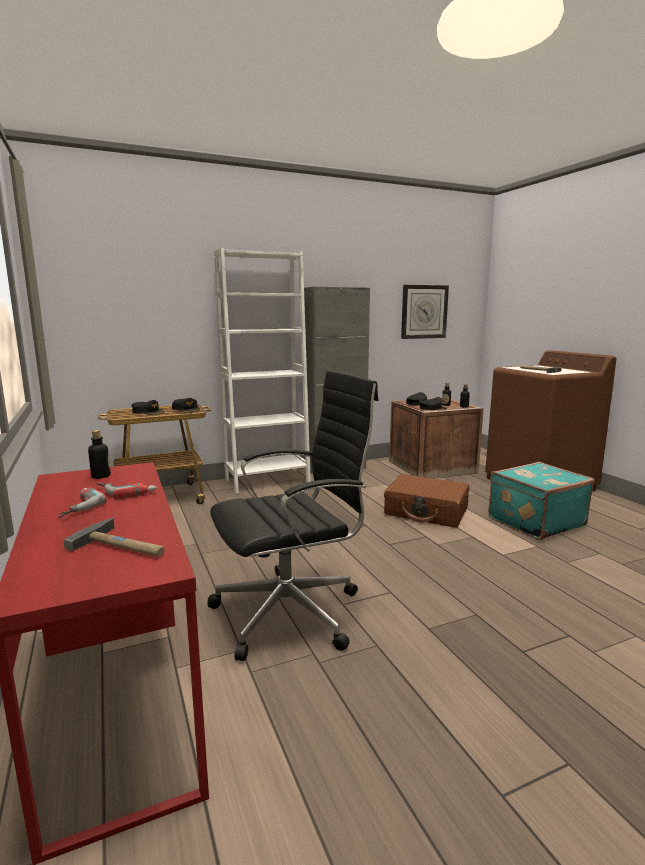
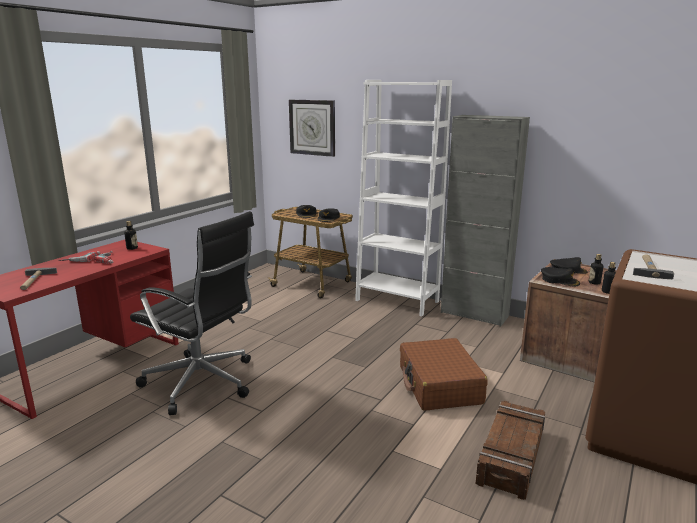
camera: 55 degrees right, 5 degrees up
wall clock [401,285,449,339] -> wall clock moved to [289,100,335,157]
turquoise suitcase [488,462,594,540] -> crate [476,401,545,500]

